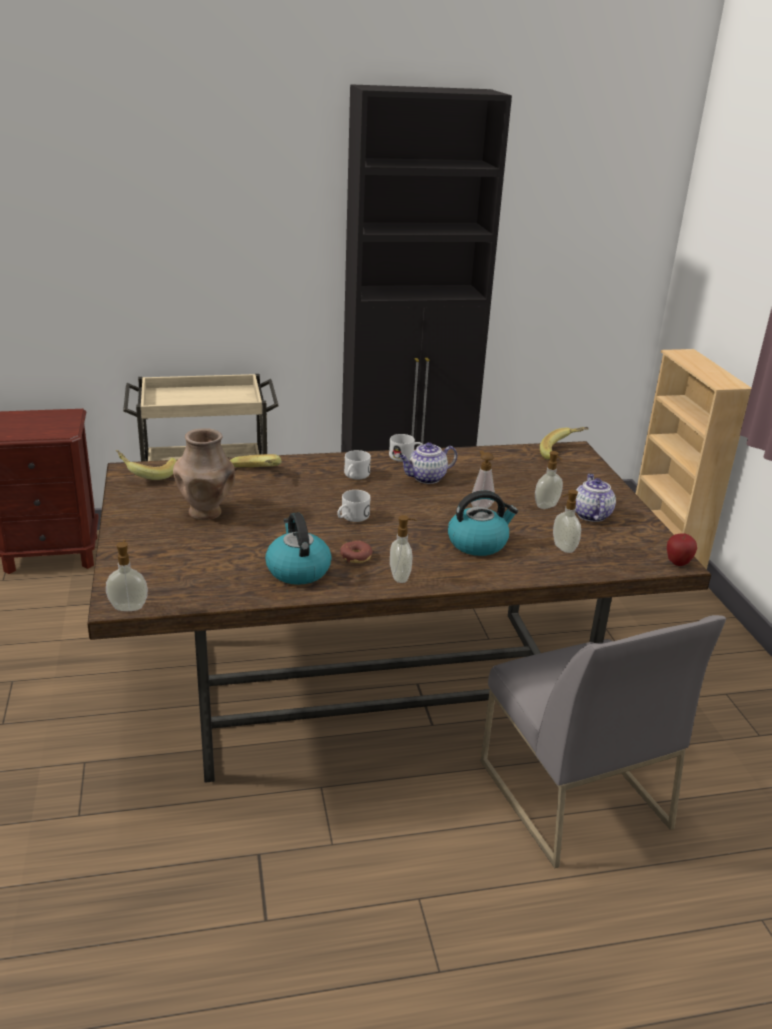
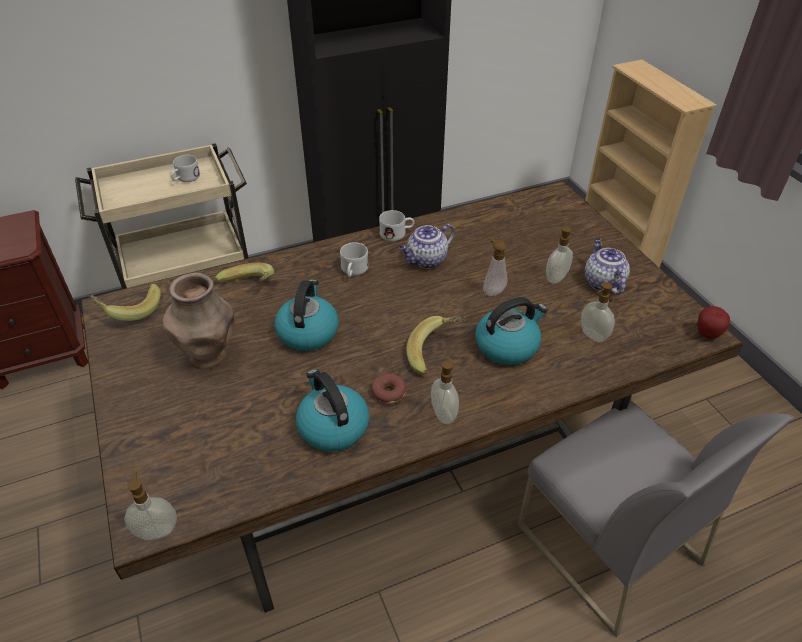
camera: 10 degrees left, 15 degrees up
white mug [337,490,371,522] -> white mug moved to [171,155,200,182]
banana [540,427,589,459] -> banana moved to [406,316,466,375]
none -> kettle [274,280,339,351]

